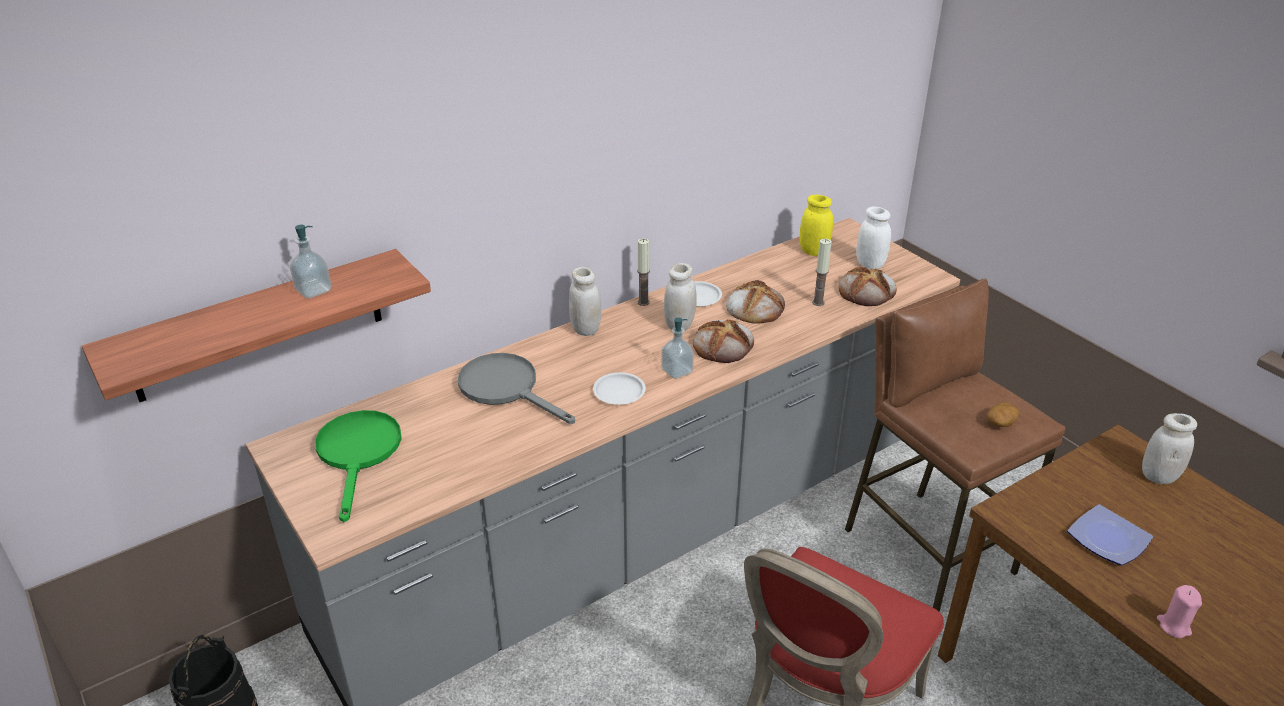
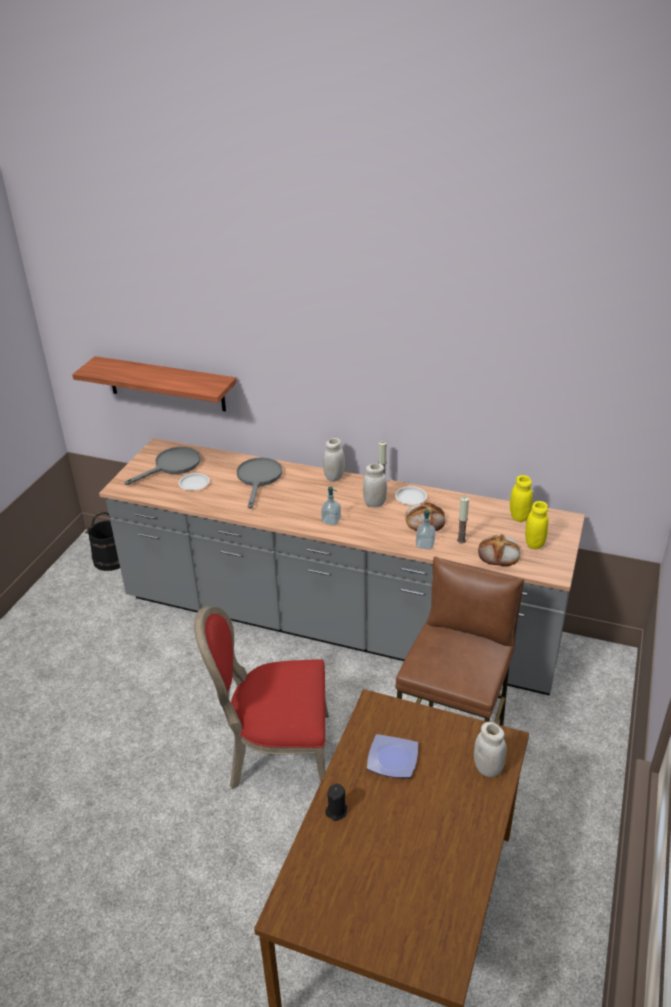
camera: 55 degrees right, 0 degrees up
soap dispenser [290,225,331,299] -> soap dispenser moved to [416,510,436,550]
green frying pan [315,410,402,522] -> grey frying pan [125,447,201,485]
white plate [593,372,646,405] -> white plate moved to [179,473,210,491]
bread [693,319,754,363] -> none
white jar [856,206,891,269] -> yellow jar [525,501,549,549]
potato [987,402,1019,427] -> none
pink candle [1157,585,1202,638] -> black candle [325,783,347,821]

